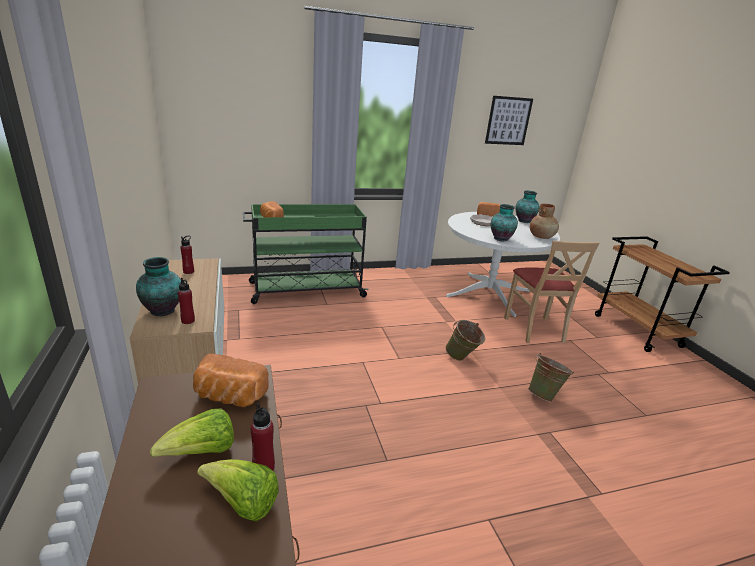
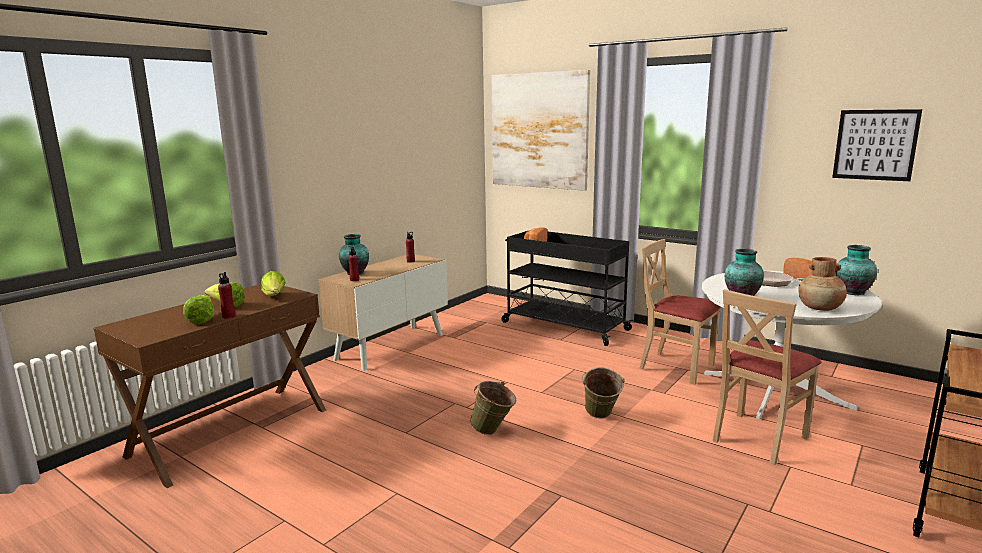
camera: 55 degrees right, 10 degrees down
bread [193,354,269,407] -> lettuce [261,271,286,296]
green cart [243,204,368,304] -> black cart [501,231,634,346]
green bucket [528,353,574,402] -> green bucket moved to [470,381,516,435]
none -> picture [492,70,590,191]
none -> beige chair [639,239,720,385]

